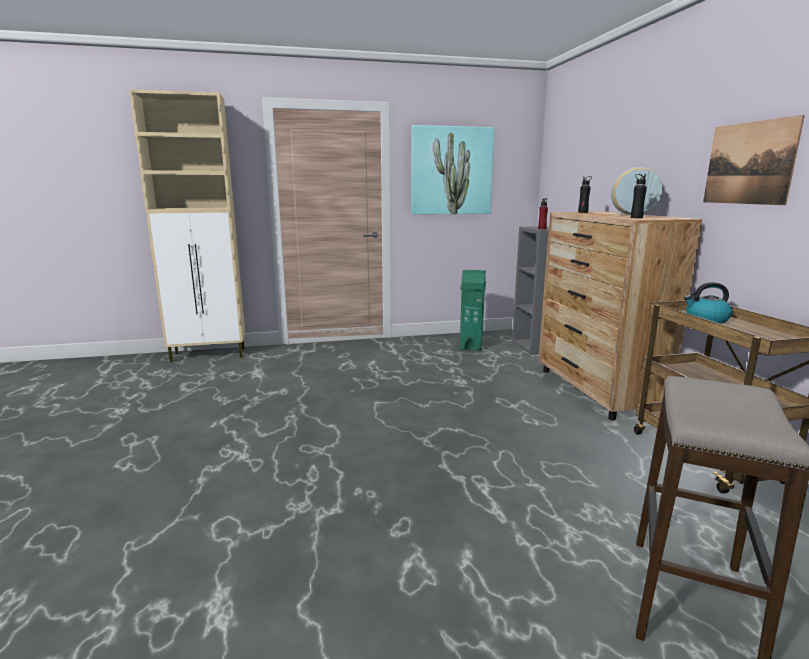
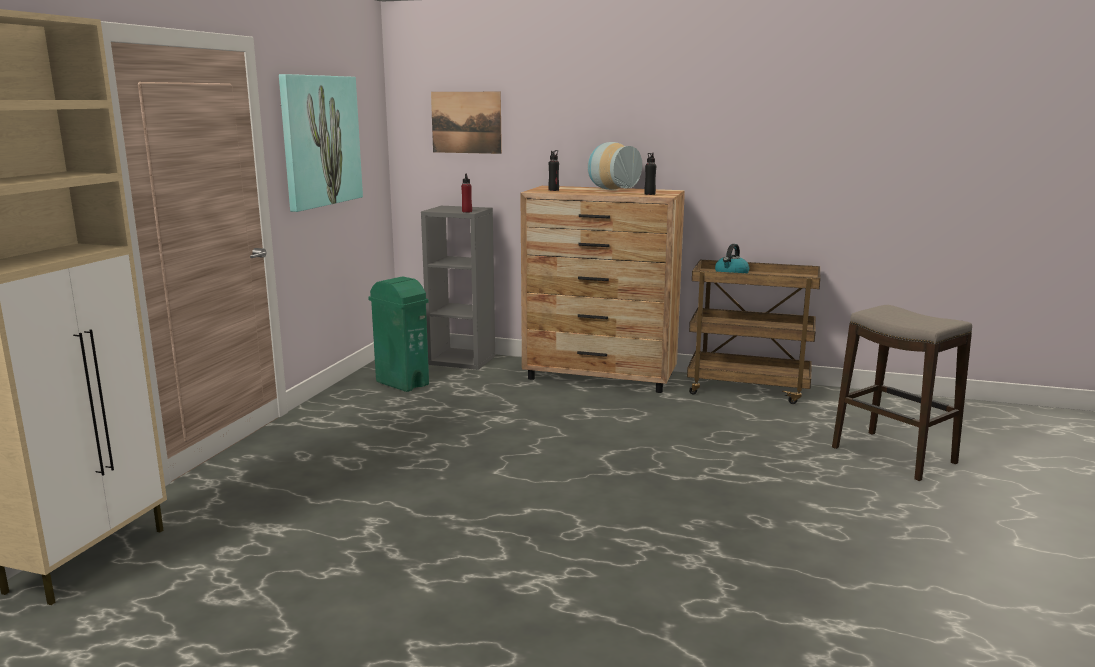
camera: 60 degrees left, 0 degrees up
picture [703,115,805,205] -> picture moved to [431,92,502,154]

